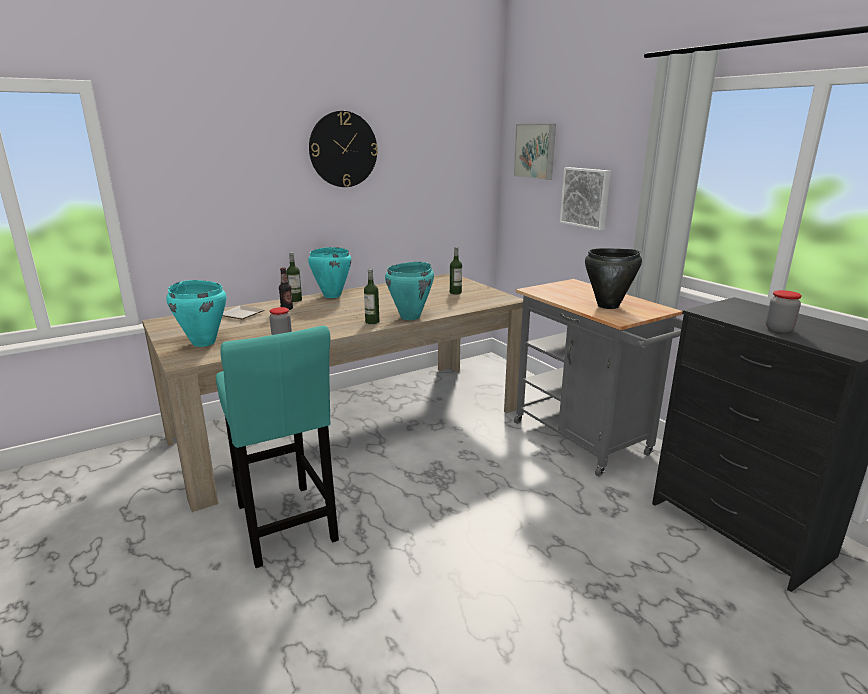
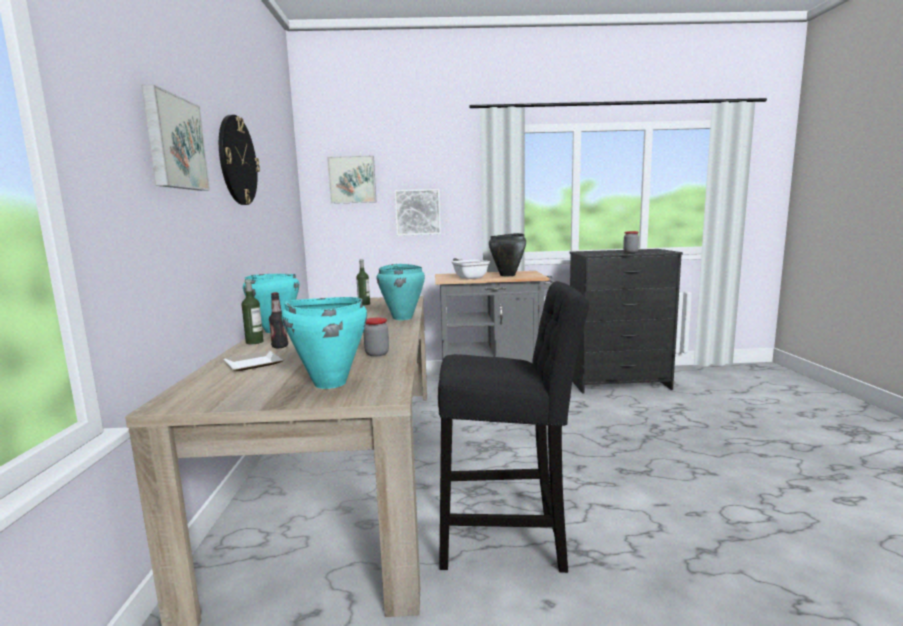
camera: 60 degrees left, 10 degrees down
turquoise stool [216,326,339,568] -> black stool [438,281,589,573]
bottle [364,269,379,324] -> none
none -> picture [142,85,210,191]
none -> frying pan [451,258,490,279]

